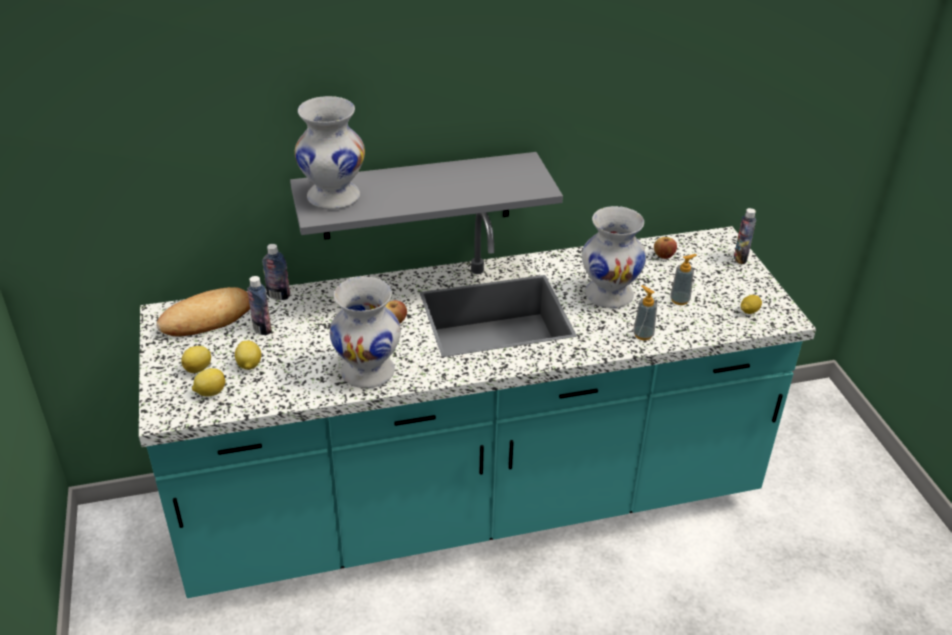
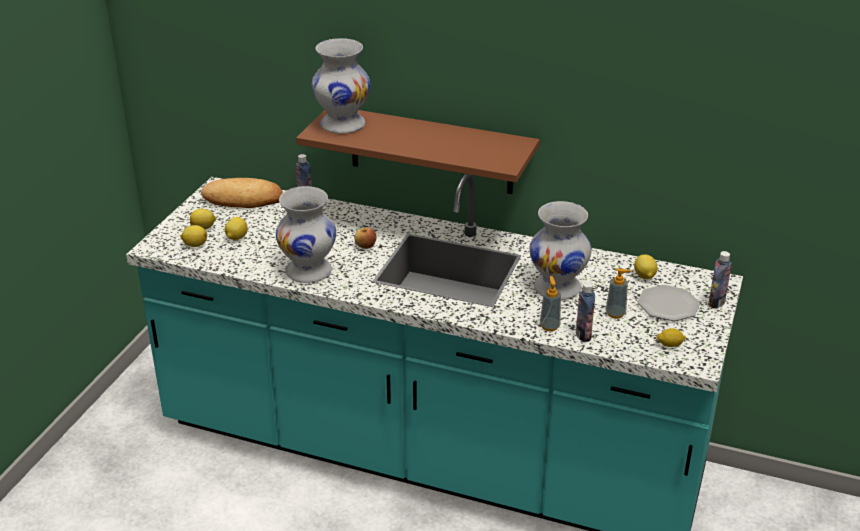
camera: 35 degrees right, 5 degrees down
bottle [247,276,272,335] -> bottle moved to [576,282,595,342]
grey shelf [290,152,563,240] -> brown shelf [296,110,540,194]
apple [654,237,677,259] -> lemon [634,254,657,279]
none -> plate [638,285,700,321]

